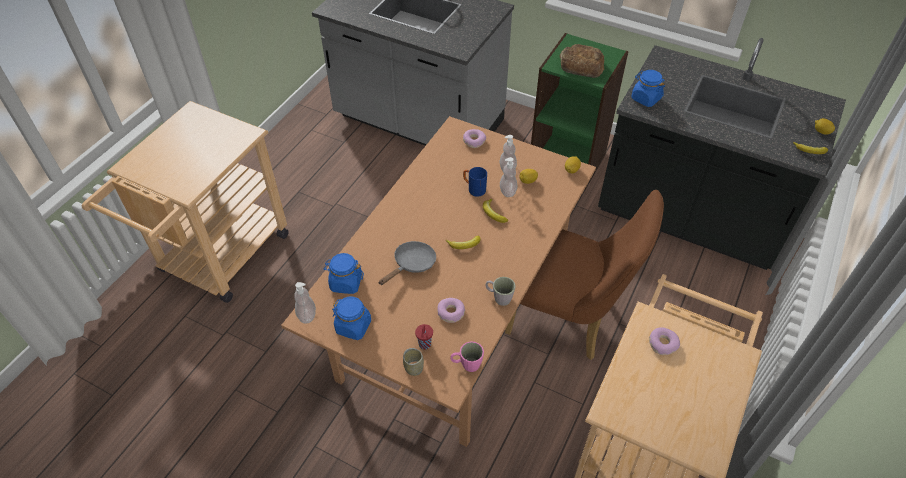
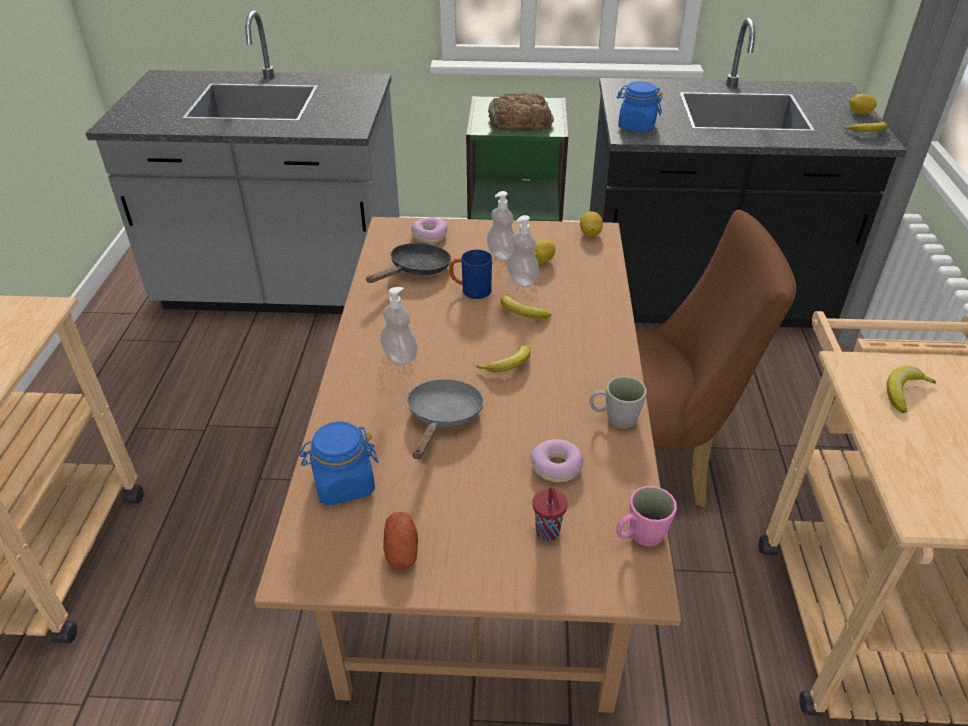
camera: 25 degrees left, 10 degrees down
soap dispenser [294,282,316,324] -> soap dispenser moved to [380,287,418,365]
blue jar [332,296,371,340] -> potato [383,512,418,569]
cup [403,348,424,376] -> none
donut [649,327,680,355] -> banana [887,366,936,413]
none -> black frying pan [366,243,451,283]

